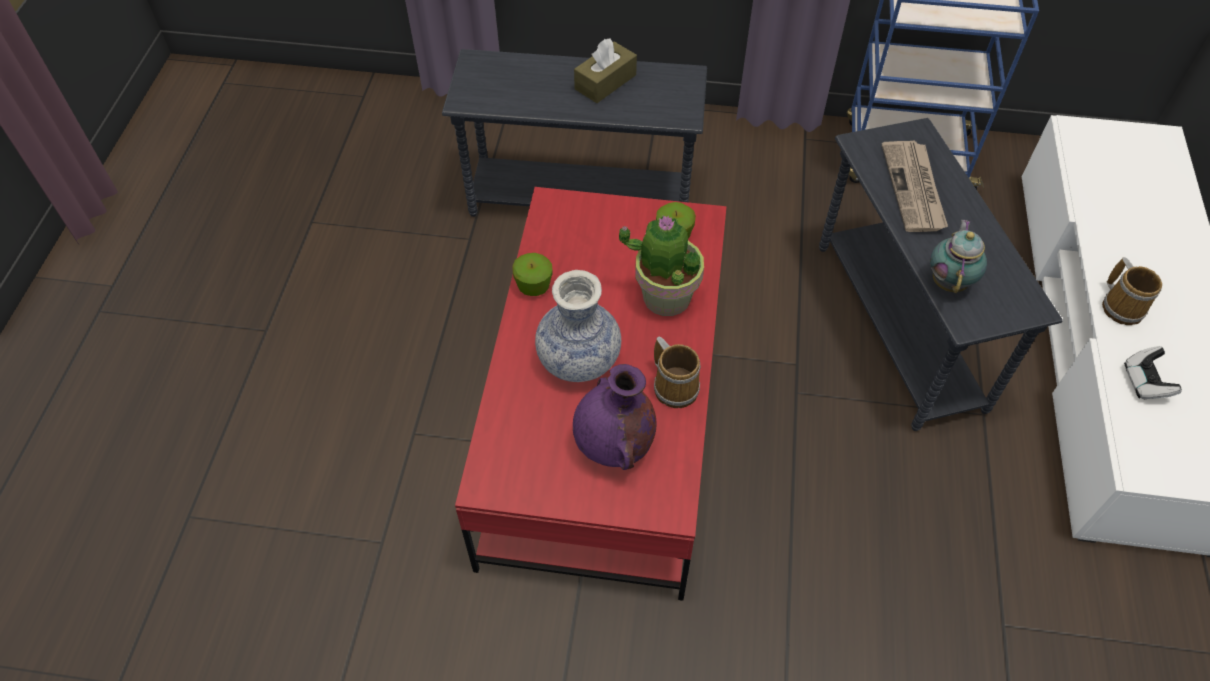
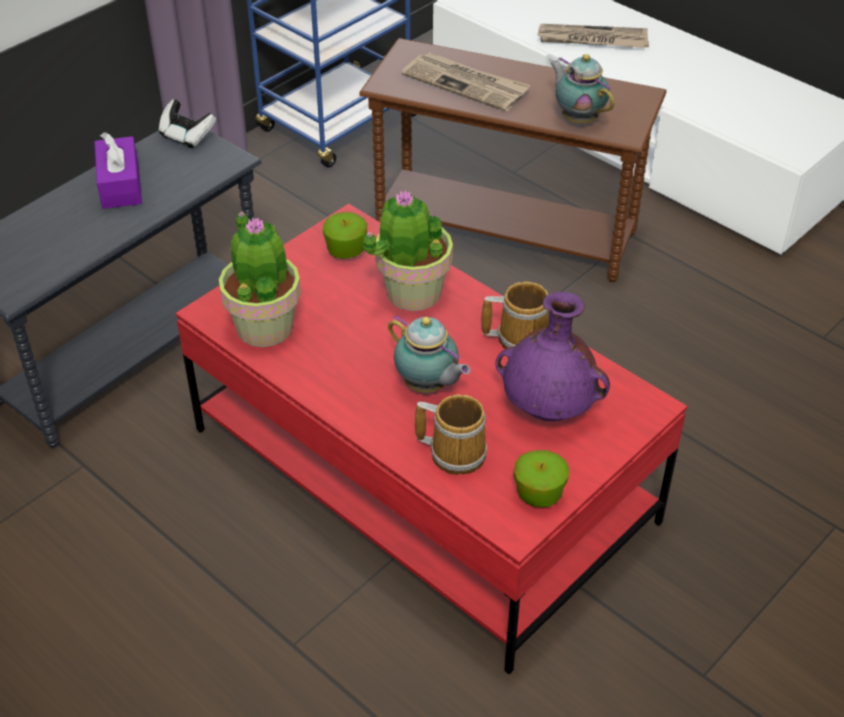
camera: 55 degrees left, 10 degrees down
apple [513,253,553,296] -> apple moved to [514,450,569,508]
vase [535,270,621,382] -> teapot [388,315,471,393]
brown tissue box [574,38,637,103] -> purple tissue box [94,132,142,209]
grey side table [819,118,1062,431] -> brown side table [359,38,667,282]
mug [1102,257,1162,325] -> mug moved to [415,394,487,475]
game controller [1124,346,1182,399] -> game controller moved to [159,99,216,149]
none -> potted plant [219,212,301,347]
none -> newspaper [537,24,649,48]

